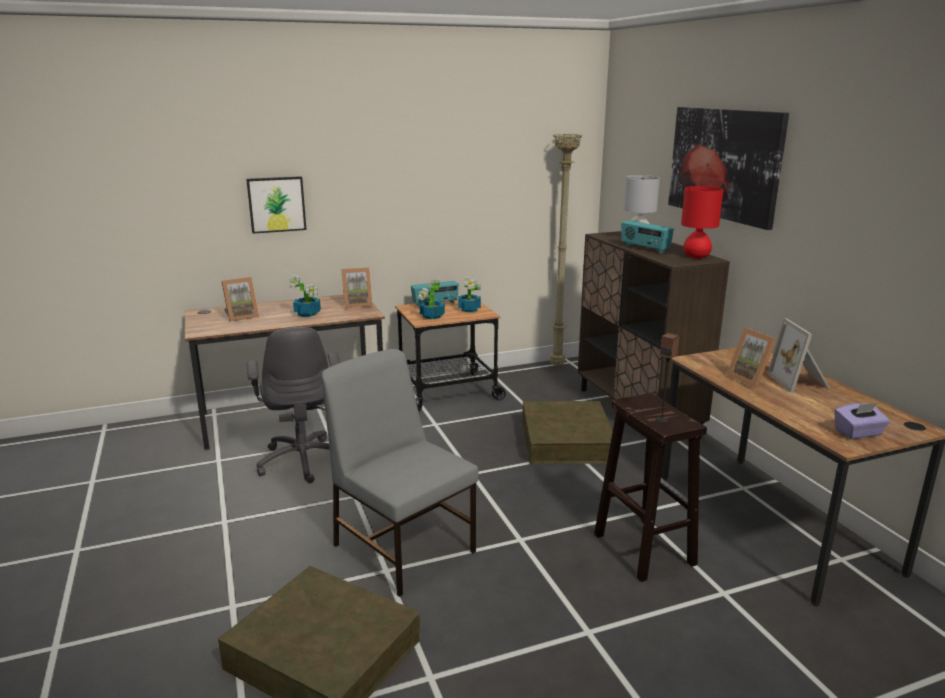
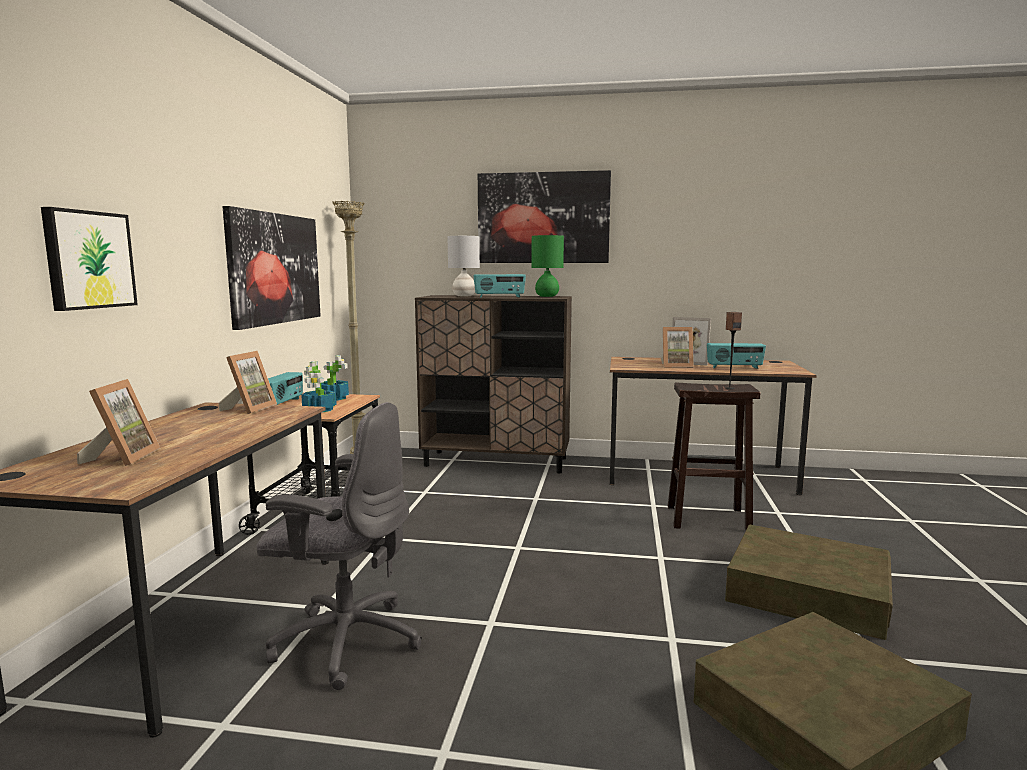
camera: 60 degrees left, 10 degrees down
potted plant [289,275,321,317] -> none
grey chair [322,349,479,597] -> none
brown storage box [522,401,613,464] -> brown storage box moved to [725,524,893,640]
red table lamp [681,186,724,258] -> green table lamp [531,235,564,297]
purple tissue box [834,403,890,439] -> none
none -> picture [223,206,321,330]
none -> radio [707,343,766,369]

